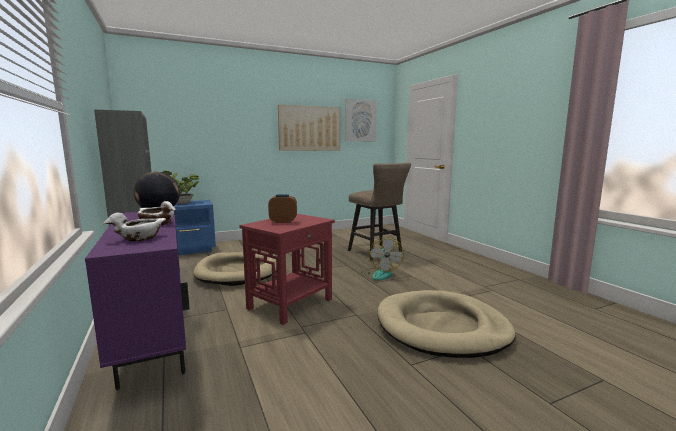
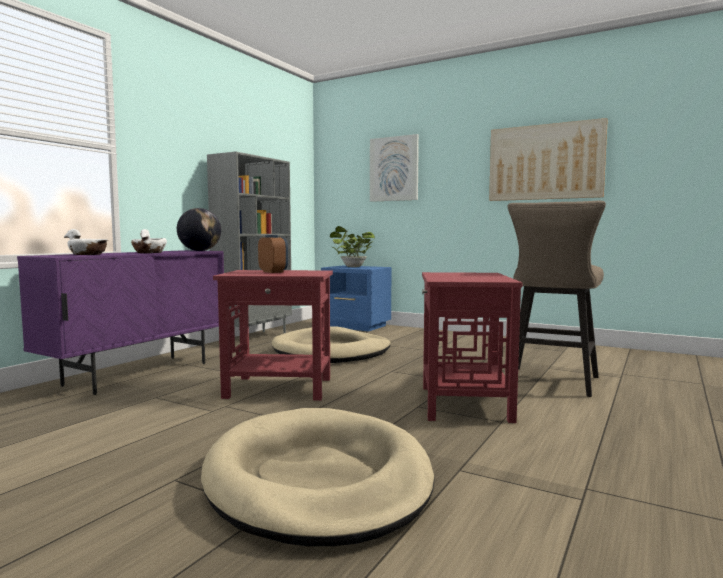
camera: 55 degrees right, 5 degrees down
picture [345,99,376,142] -> picture moved to [370,134,419,202]
fan [361,237,404,280] -> red side table [422,272,522,423]

